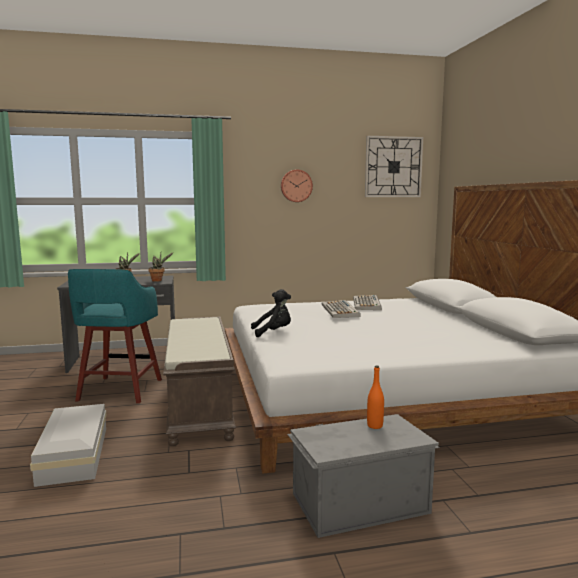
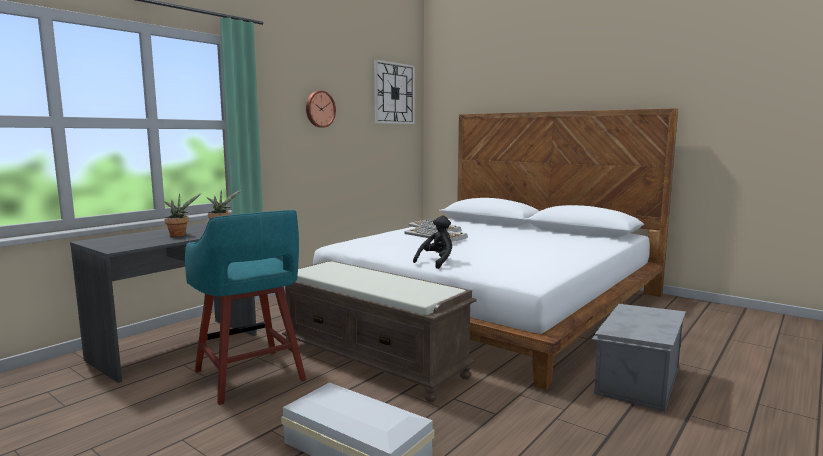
camera: 40 degrees left, 0 degrees up
orange bottle [367,365,384,429] -> none

